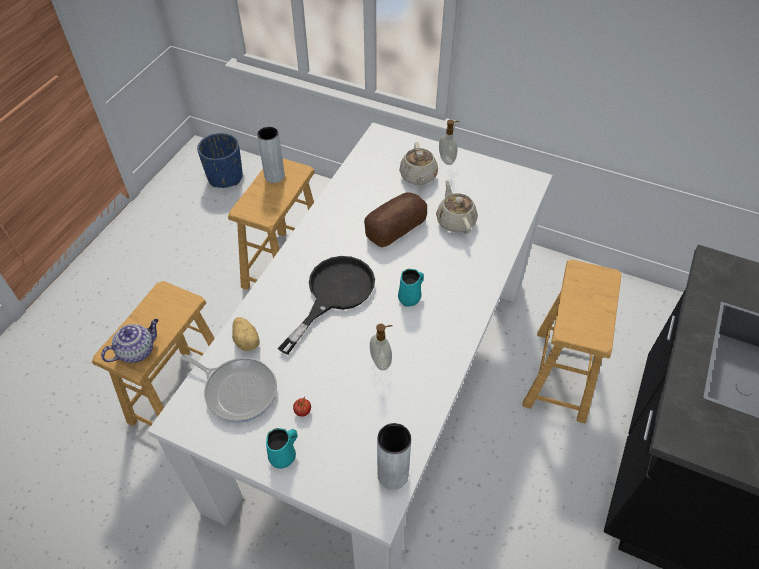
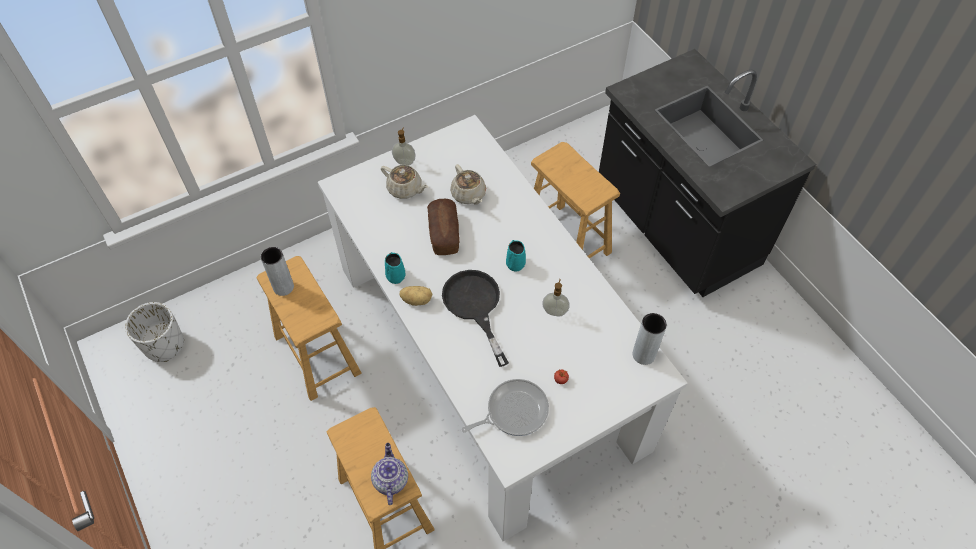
camera: 55 degrees left, 5 degrees up
blue planter [197,133,243,188] -> white planter [125,302,184,362]
potato [232,317,260,351] -> potato moved to [400,286,433,306]
turquoise mug [266,428,298,469] -> turquoise mug moved to [385,252,406,284]
beige teapot [436,180,478,234] -> beige teapot turned 135 degrees counterclockwise [450,164,486,205]

